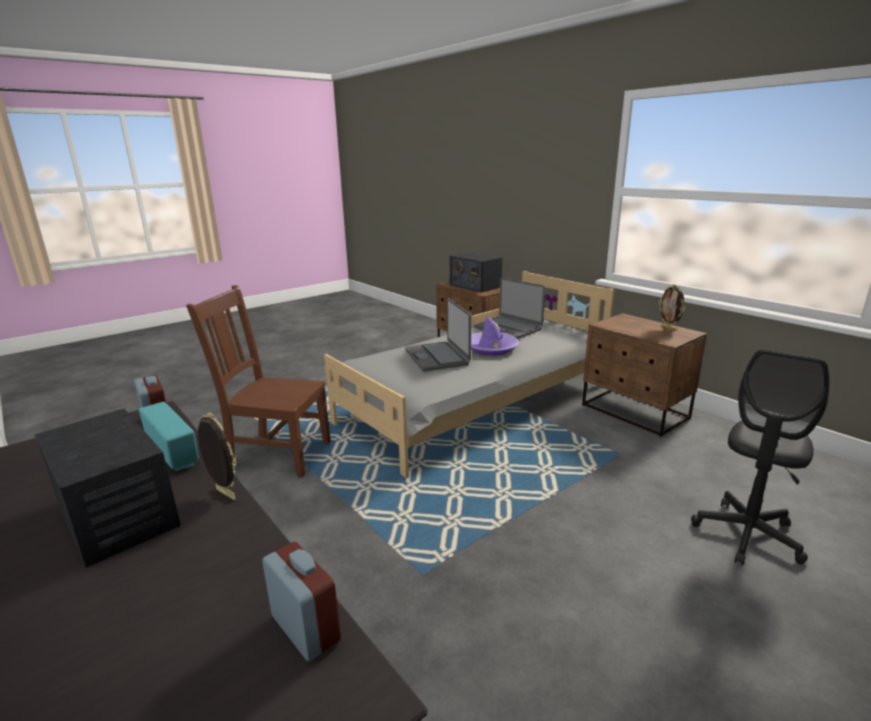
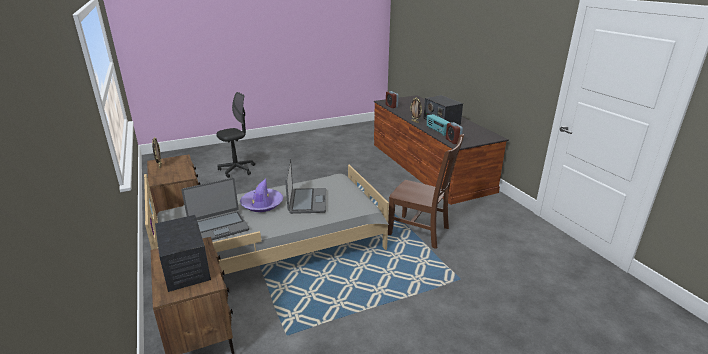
camera: 165 degrees left, 5 degrees up
laptop [474,278,545,339] -> laptop turned 90 degrees clockwise [181,178,249,240]

